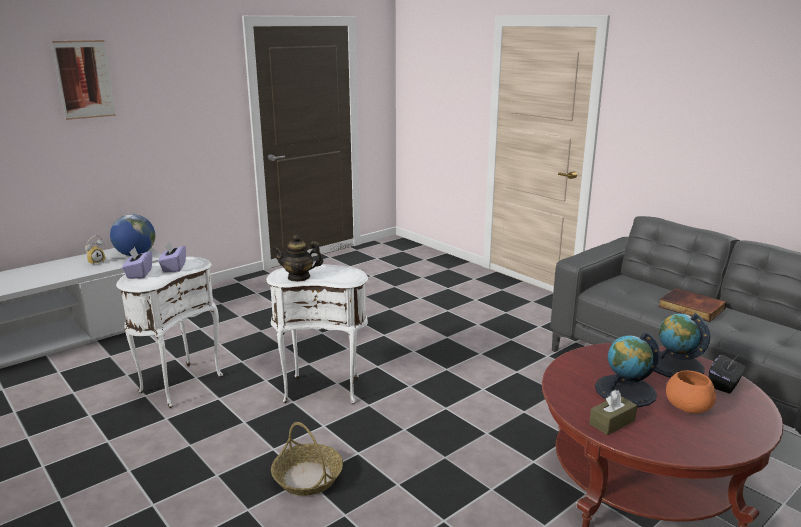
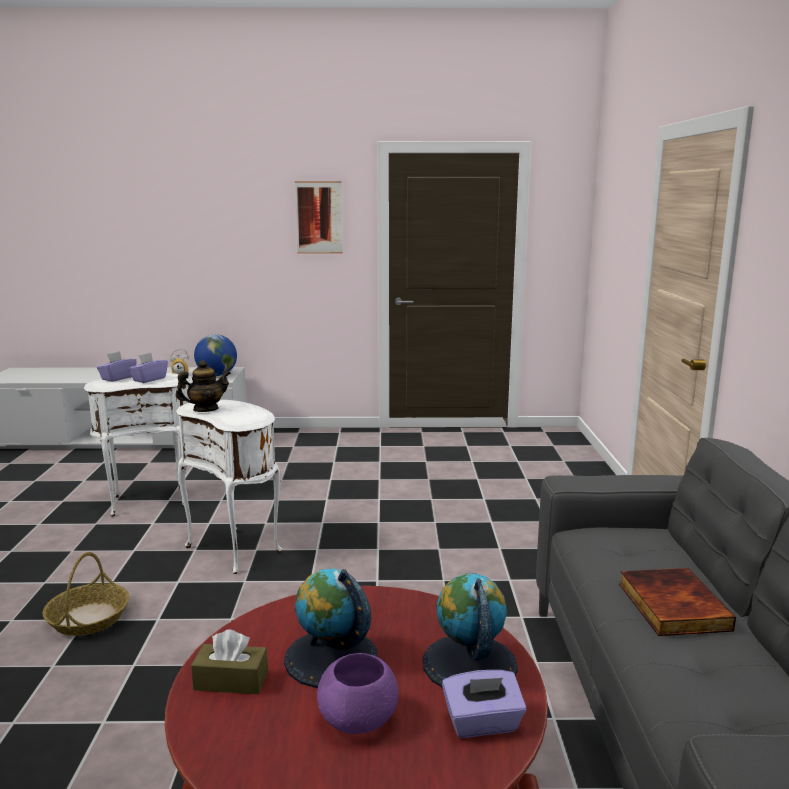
camera: 40 degrees right, 5 degrees down
picture [51,40,116,120] -> picture moved to [295,181,343,254]
teapot [273,235,323,282] -> teapot turned 120 degrees clockwise [176,360,231,412]
orange bowl [666,370,716,413] -> purple bowl [317,653,398,734]
black tissue box [709,355,746,394] -> purple tissue box [442,670,527,738]

